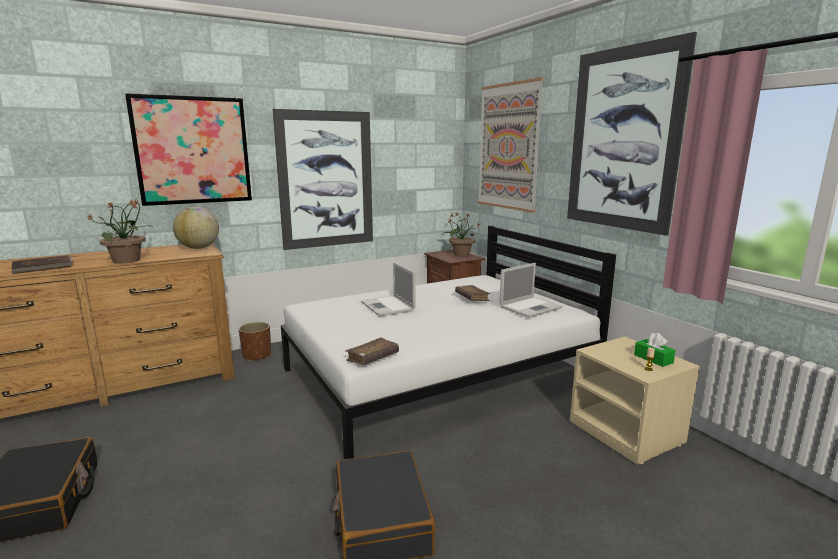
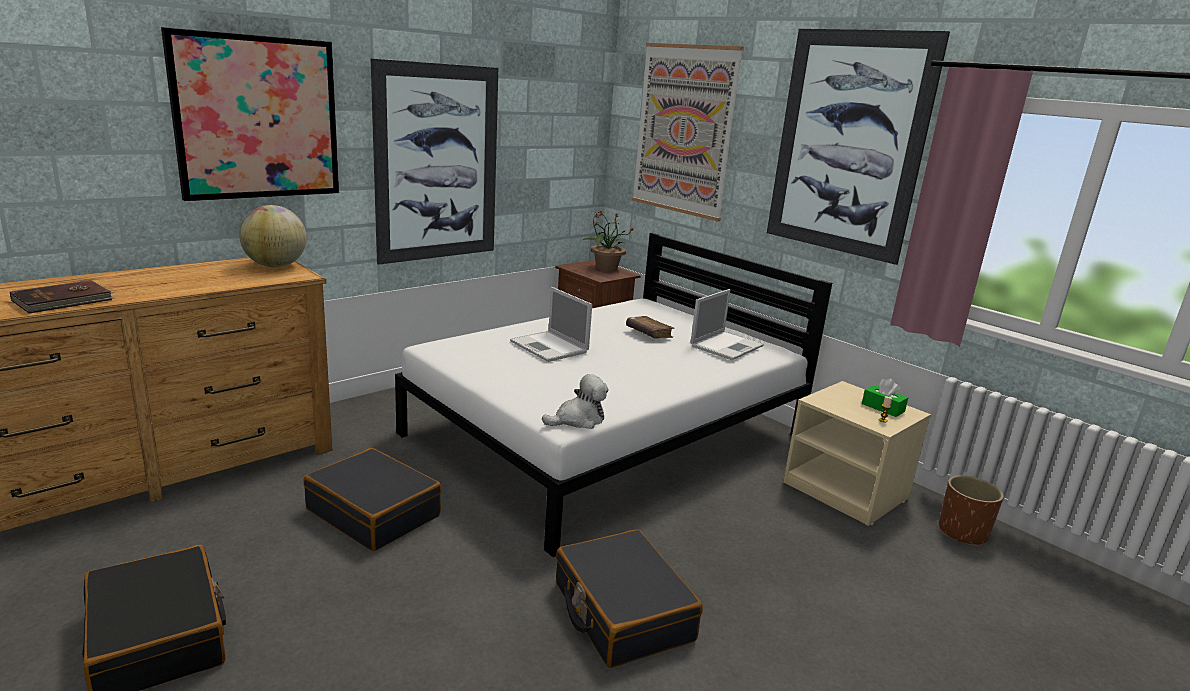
camera: 15 degrees left, 5 degrees up
potted plant [87,200,154,264] -> none
brown planter [239,322,271,361] -> brown planter moved to [939,475,1004,546]
brown book [345,338,399,365] -> plush toy [542,374,609,429]
none -> black suitcase [303,448,442,551]

